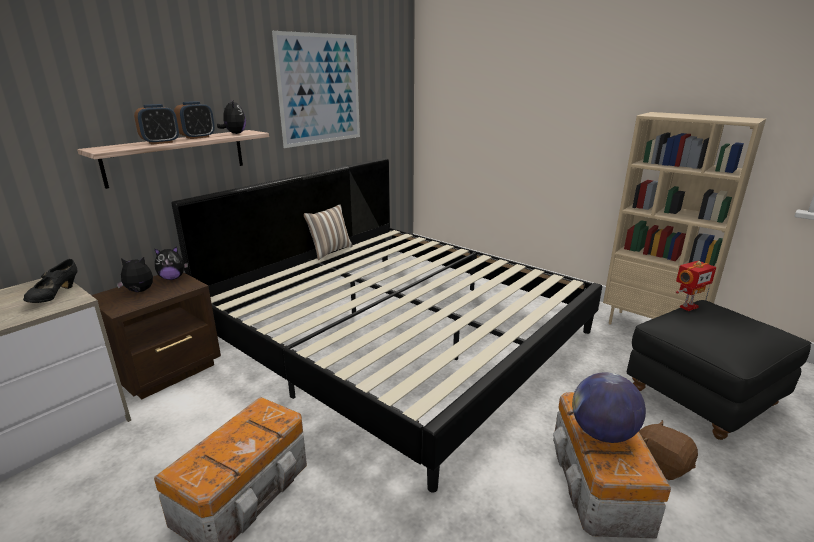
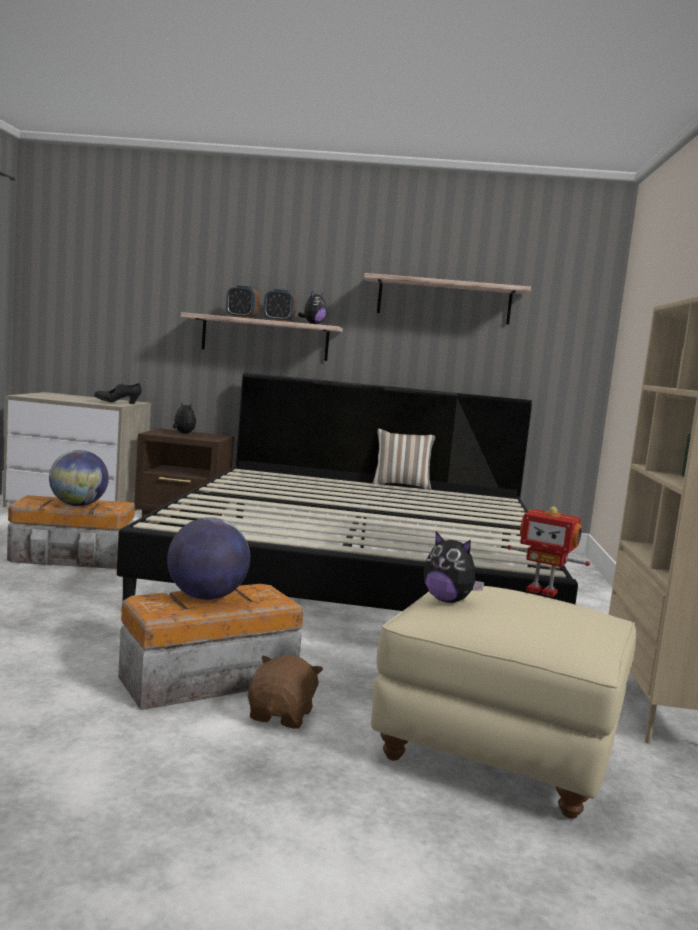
camera: 55 degrees right, 15 degrees down
plush toy [154,246,188,280] -> plush toy moved to [423,532,485,603]
picture [272,31,360,148] -> shelf [364,273,531,324]
black ottoman [627,300,811,440] -> beige ottoman [371,586,636,819]
none -> globe [49,450,109,506]

